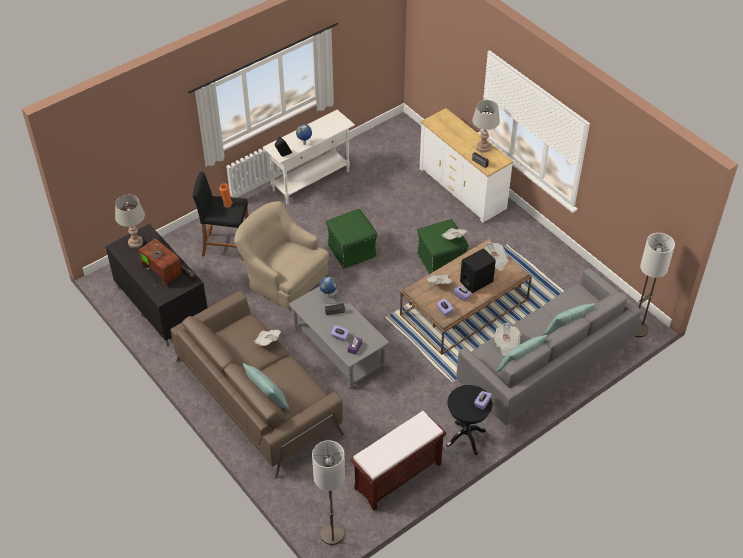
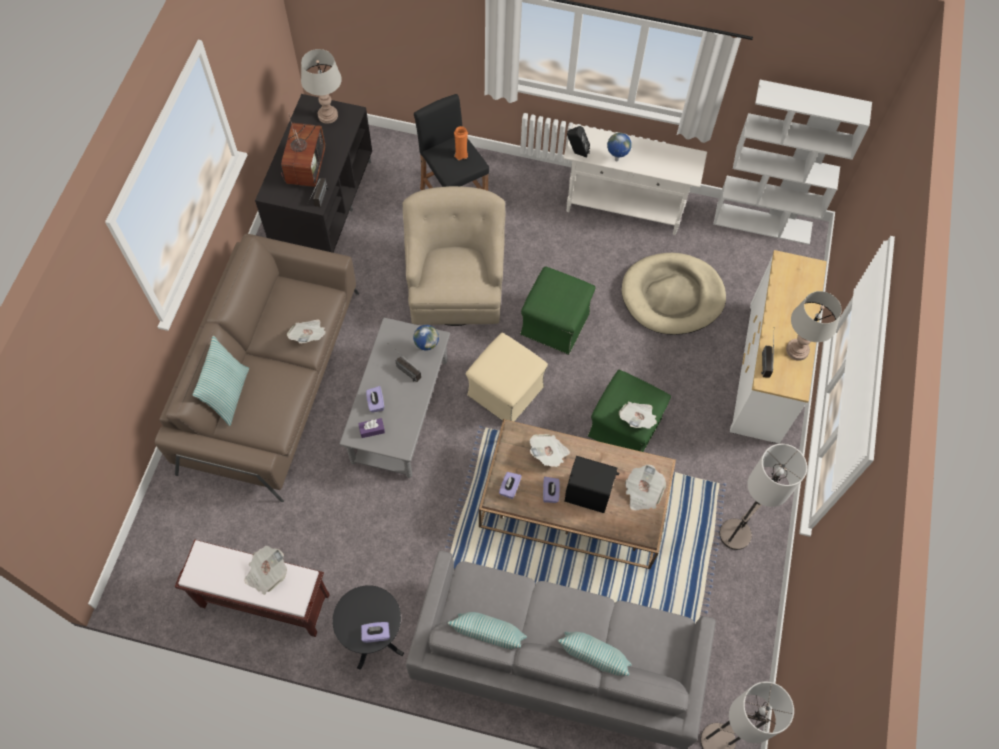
camera: 50 degrees right, 15 degrees up
floor lamp [312,440,345,545] -> floor lamp moved to [719,444,807,550]
newspaper [494,323,521,356] -> newspaper moved to [244,546,287,595]
none -> beige ottoman [466,333,548,422]
none -> beige dog bed [621,253,726,335]
none -> white bookcase [713,80,872,245]

